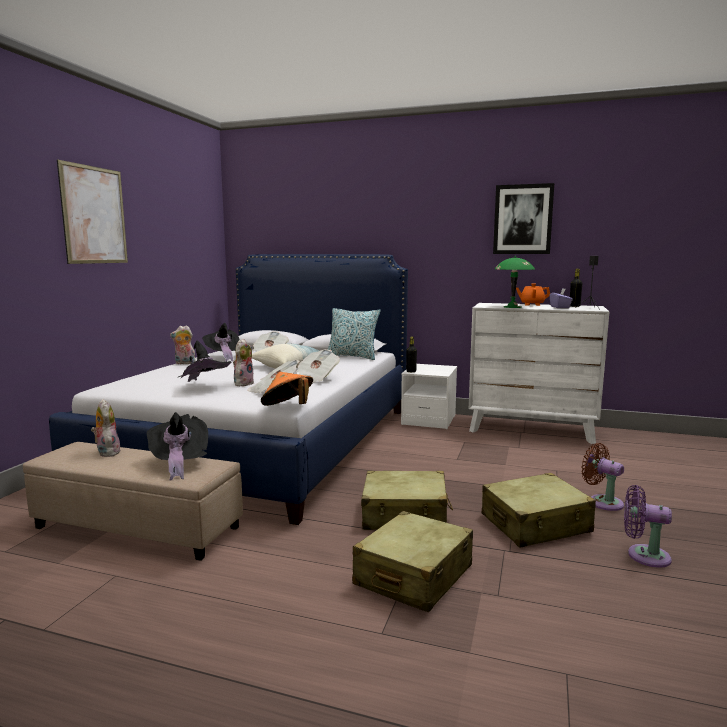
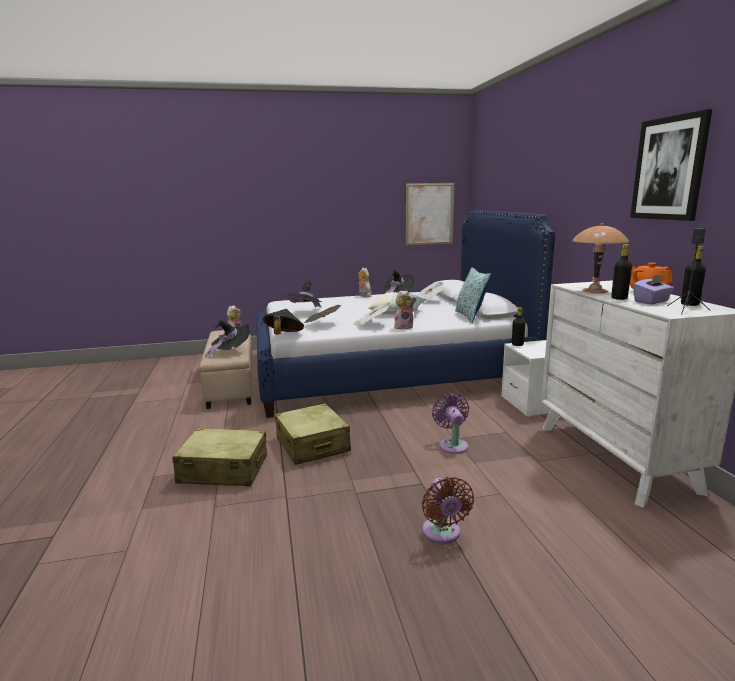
camera: 60 degrees right, 5 degrees up
picture [57,160,128,264] -> picture moved to [405,183,454,246]
plush toy [233,339,254,386] -> plush toy moved to [394,290,417,329]
orange hat [261,372,313,406] -> black hat [263,309,304,335]
beige suitcase [482,473,596,548] -> none
green table lamp [495,256,535,308] -> brown table lamp [572,223,629,293]
brown fan [581,443,624,511] -> brown fan turned 150 degrees clockwise [422,477,474,544]
purple fan [624,485,672,568] -> purple fan moved to [432,393,469,454]
none -> black bottle [611,244,632,300]

